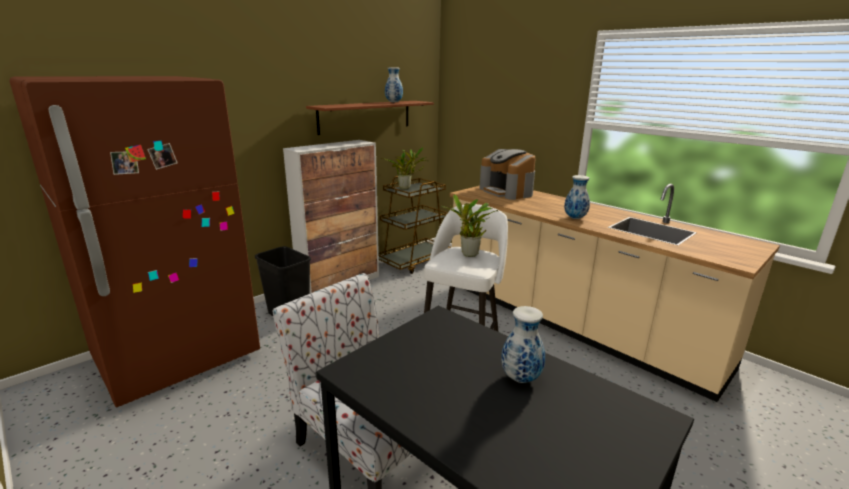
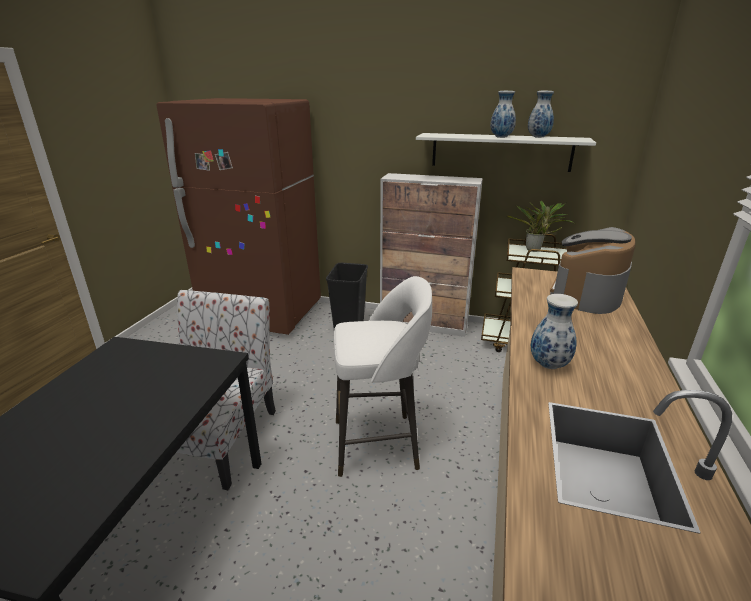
camera: 60 degrees right, 5 degrees up
brown shelf [306,101,434,135] -> white shelf [416,133,596,172]
potted plant [441,194,498,257] -> none
vase [501,306,545,383] -> vase moved to [490,91,516,138]

